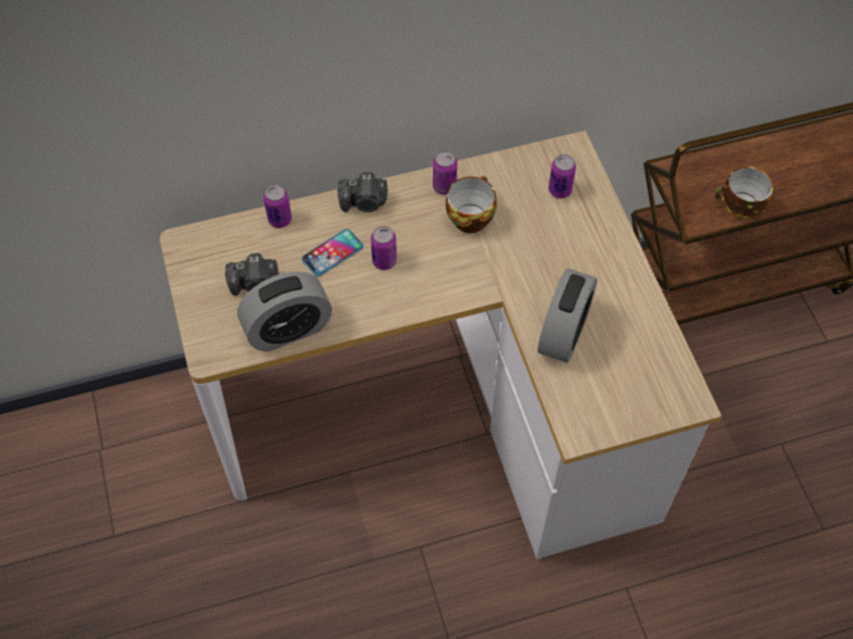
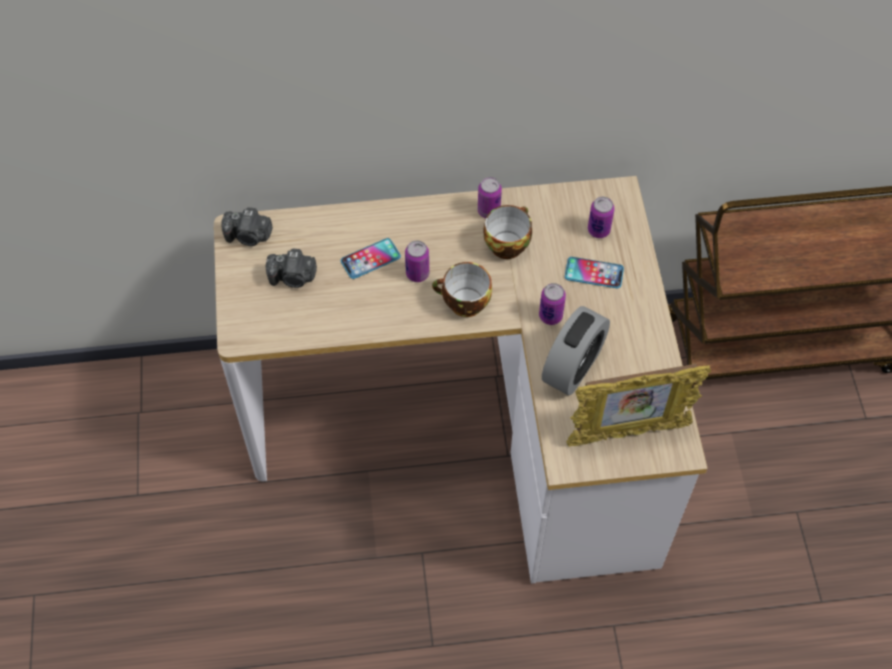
camera: 10 degrees right, 0 degrees up
alarm clock [237,271,332,352] -> none
can [263,184,292,228] -> can moved to [539,283,566,325]
camera [338,172,388,212] -> camera moved to [221,207,273,246]
cup [714,167,773,219] -> cup moved to [432,262,492,317]
none -> phone [565,257,624,288]
none -> picture frame [566,364,711,447]

